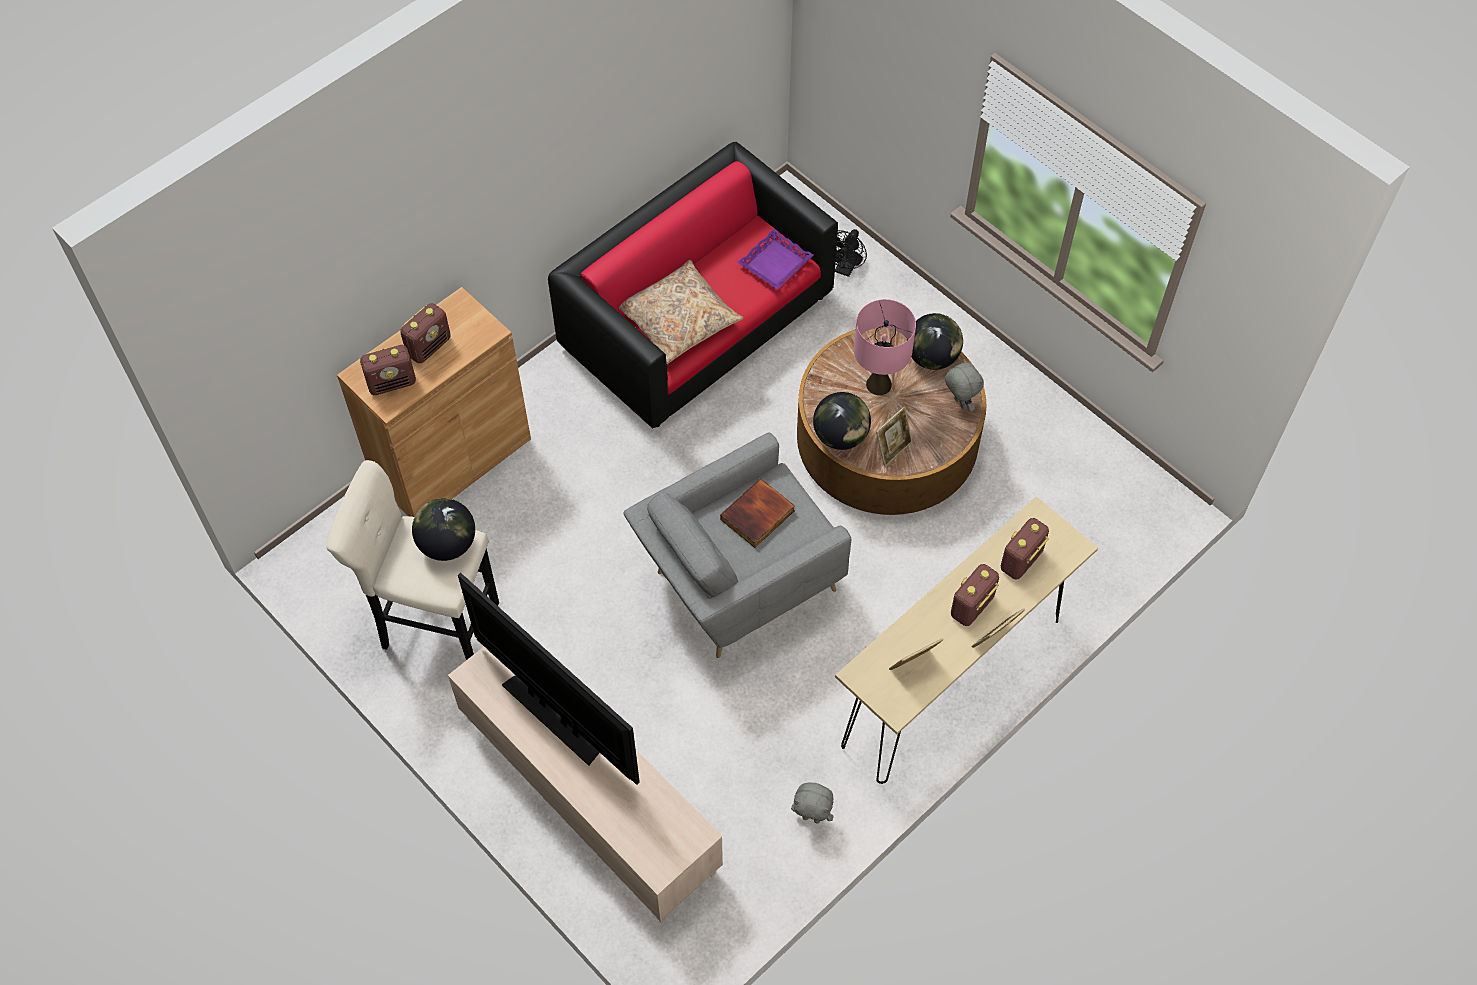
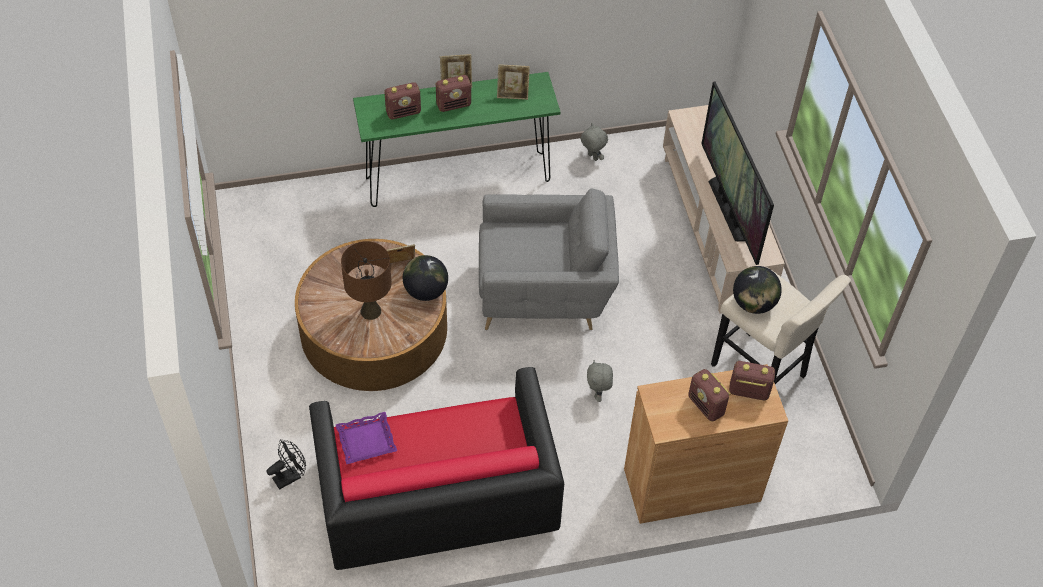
camera: 150 degrees left, 5 degrees down
radio [400,303,451,363] -> radio turned 105 degrees counterclockwise [688,369,730,422]
beige pillow [619,260,743,364] -> none
book [720,478,795,548] -> none
beige console table [835,497,1098,784] -> green console table [353,72,561,207]
pink table lamp [854,299,916,395] -> brown table lamp [341,241,392,320]
globe [912,313,963,370] -> none
grey plush toy [945,359,984,412] -> grey plush toy moved to [587,360,613,402]

